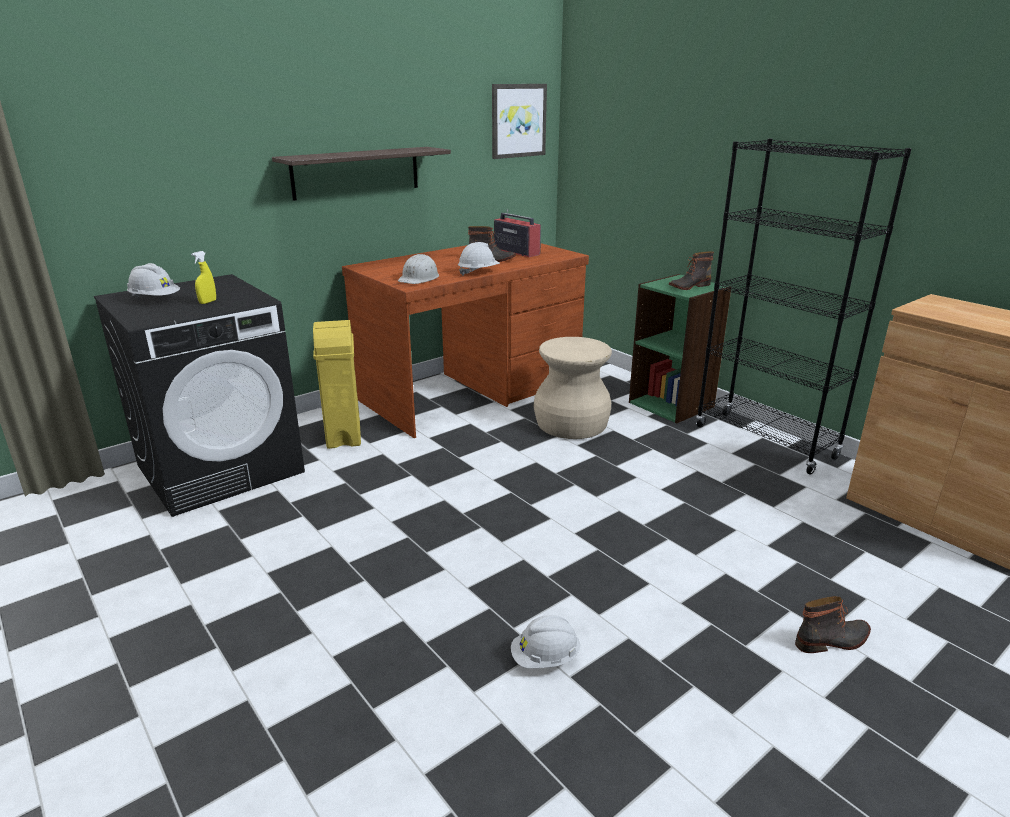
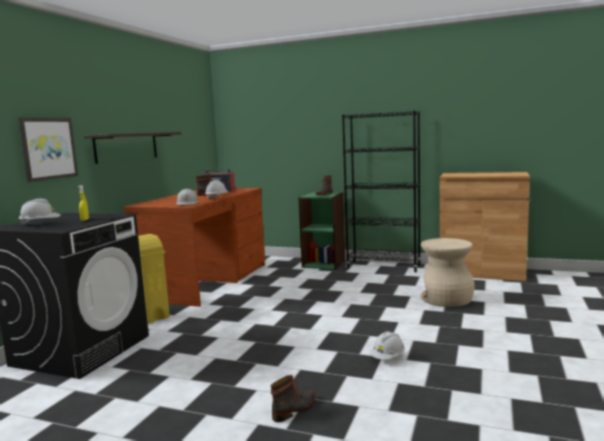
camera: 30 degrees left, 15 degrees down
picture [492,84,547,159] -> picture moved to [18,118,78,182]
beige stool [534,337,612,439] -> beige stool moved to [420,238,475,307]
boot [795,596,871,653] -> boot moved to [271,375,316,422]

